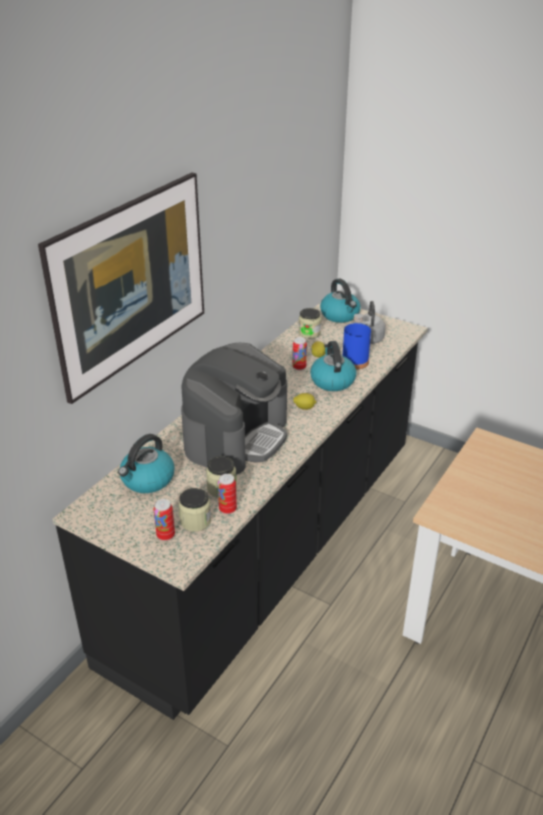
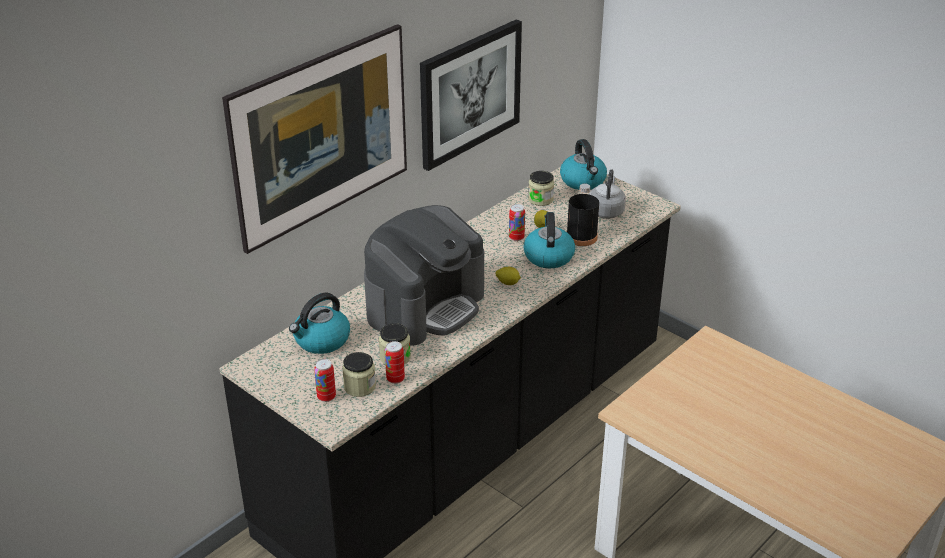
camera: 10 degrees right, 0 degrees up
blue bottle [342,314,371,369] -> black bottle [567,183,599,246]
none -> picture [420,19,522,171]

